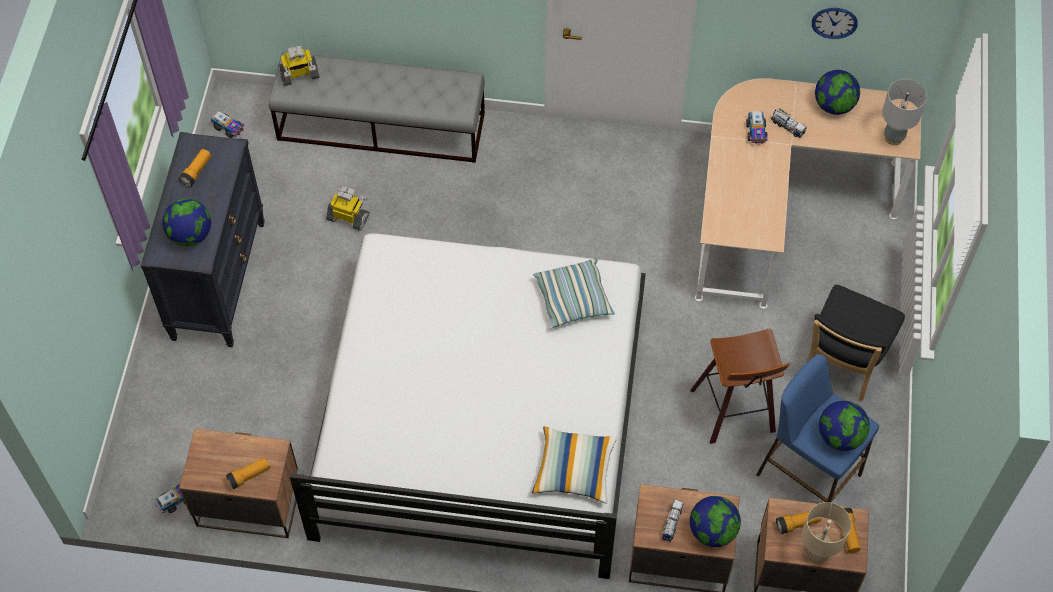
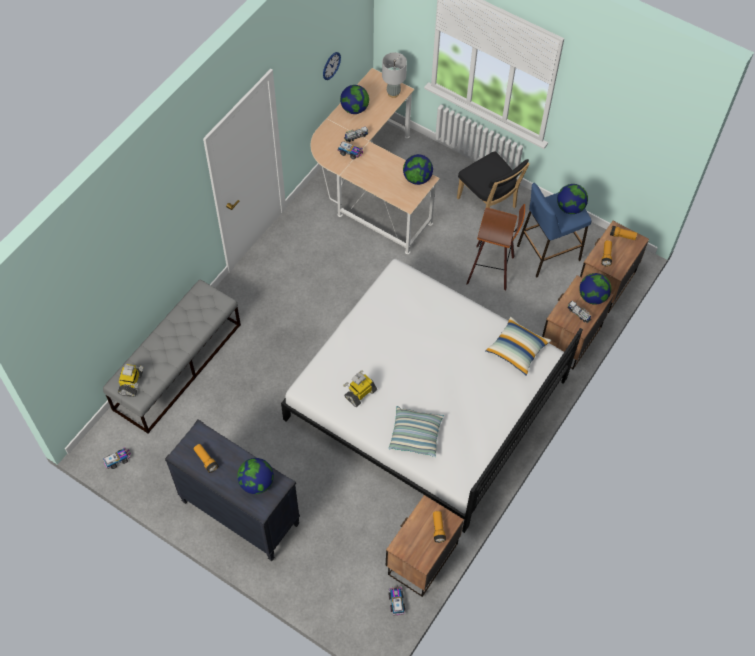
camera: 65 degrees left, 0 degrees up
toy robot [326,187,370,231] -> toy robot moved to [343,370,377,407]
pillow [533,258,615,328] -> pillow moved to [389,406,444,457]
beige table lamp [802,502,851,564] -> none
none -> globe [403,154,433,185]

